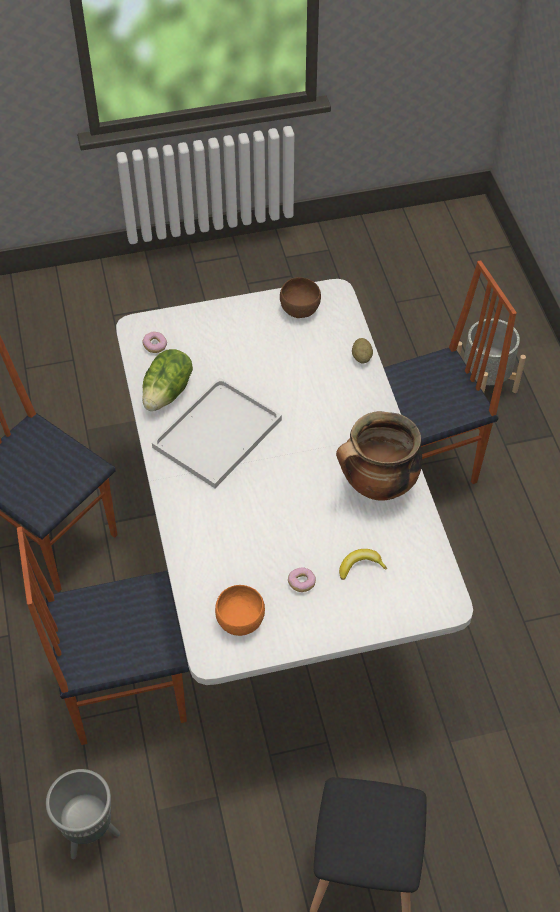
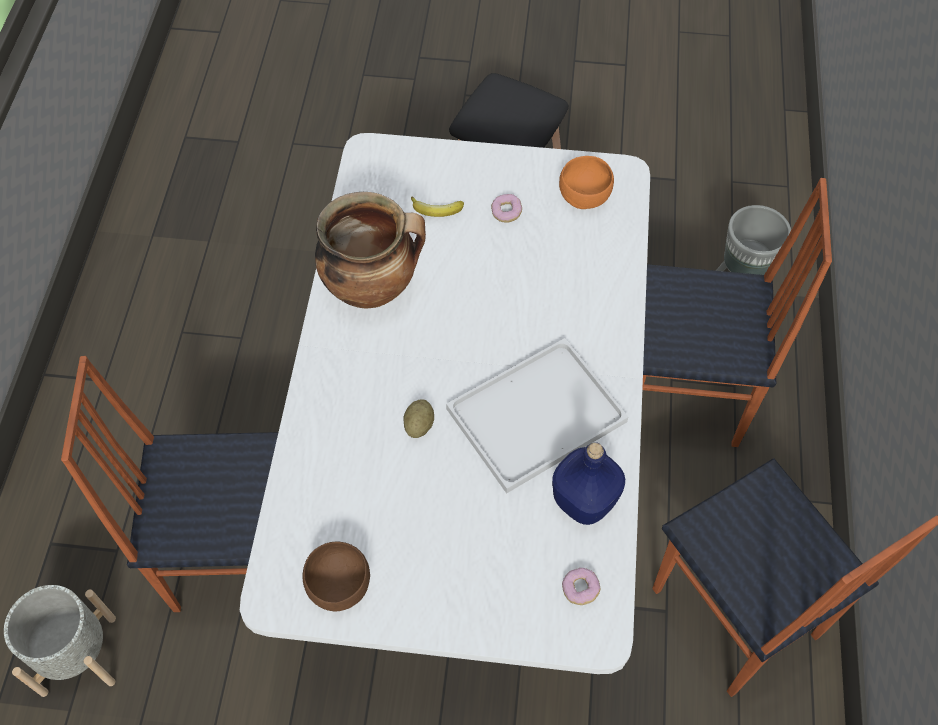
camera: 160 degrees left, 5 degrees up
lettuce [142,349,193,411] -> blue bottle [552,442,625,525]
potato [352,338,373,364] -> potato moved to [403,399,434,438]

